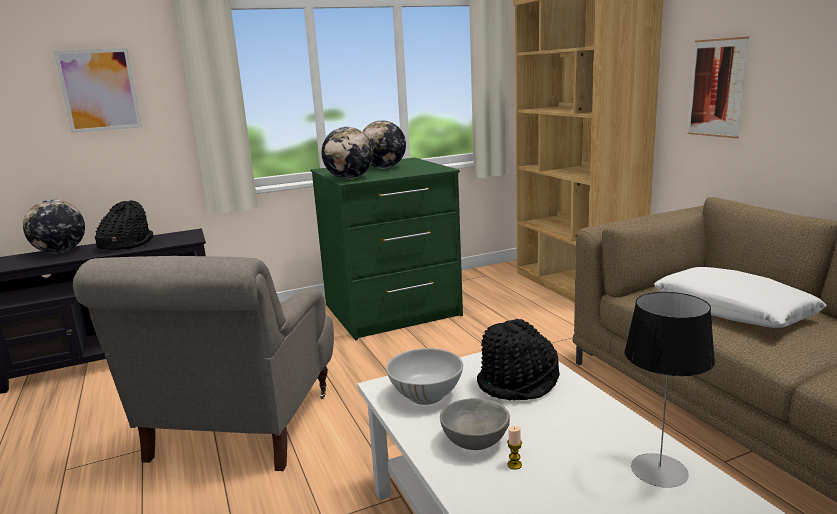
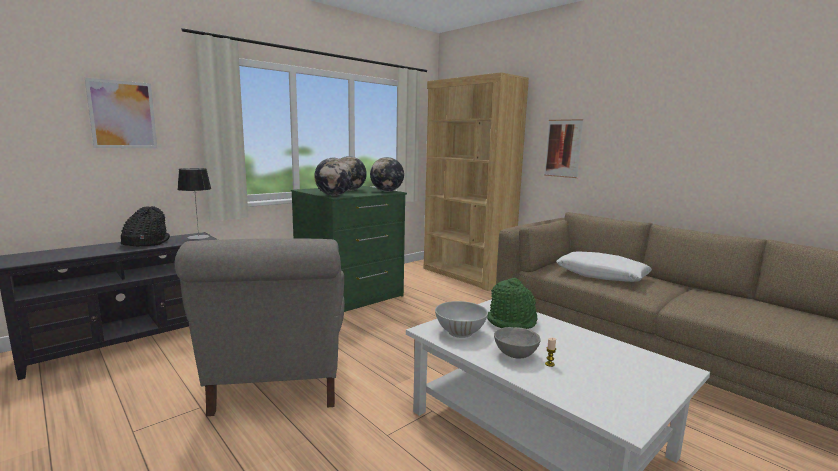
camera: 20 degrees left, 5 degrees down
globe [23,200,85,253] -> globe moved to [370,157,404,192]
black hat [477,319,560,400] -> green hat [487,278,538,329]
table lamp [624,292,715,488] -> table lamp moved to [177,168,211,239]

